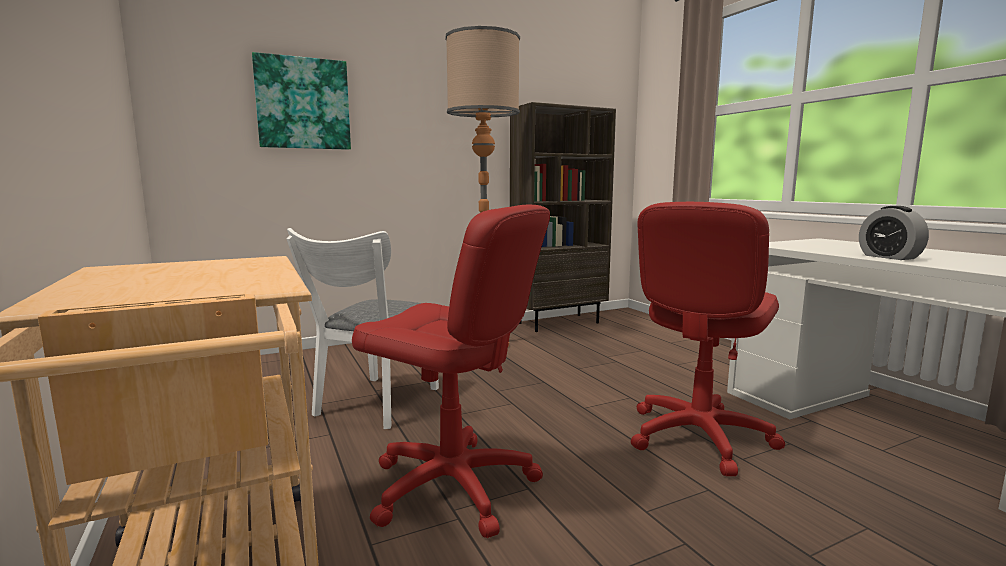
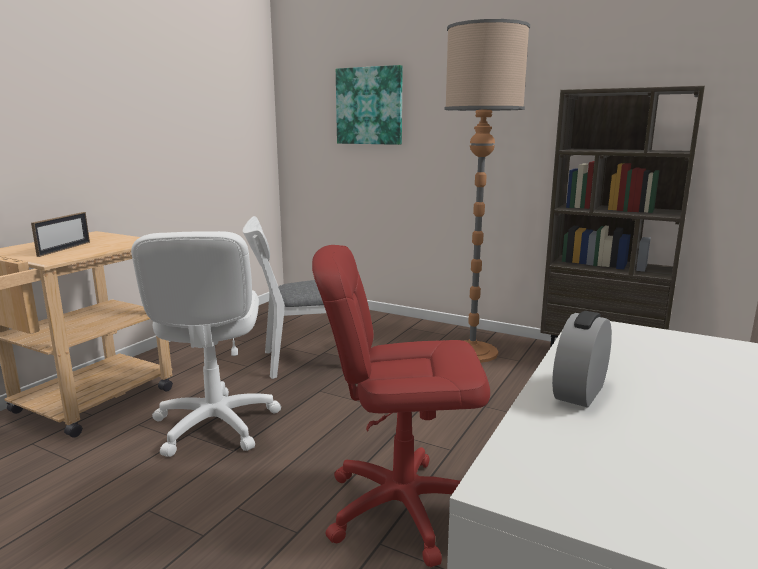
camera: 55 degrees right, 5 degrees up
red office chair [352,205,550,538] -> white office chair [131,231,281,457]
none -> picture frame [31,212,90,257]

